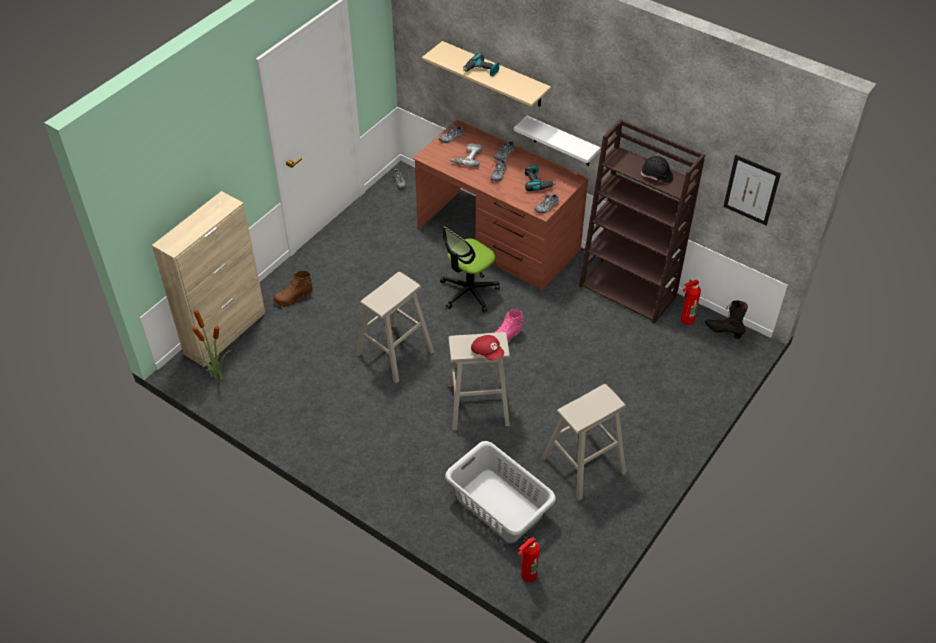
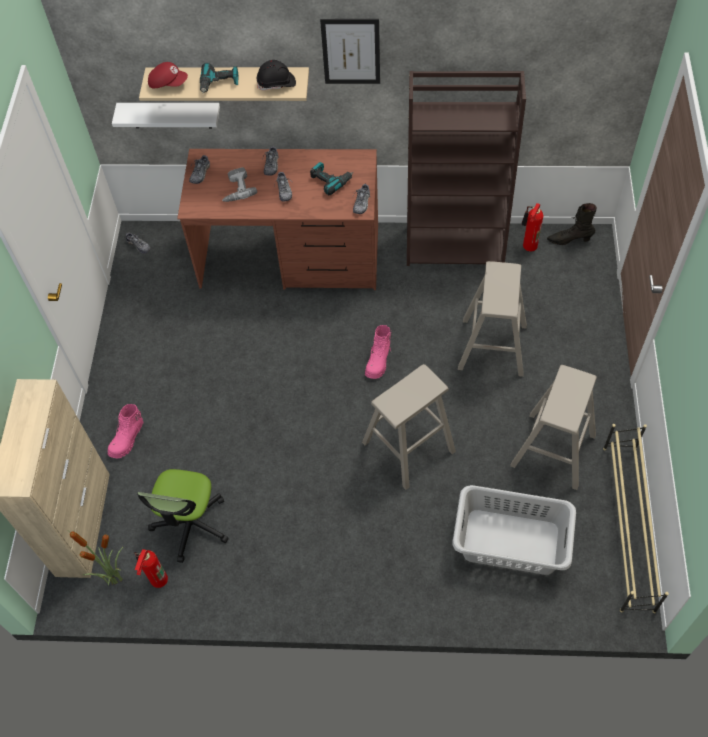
camera: 30 degrees left, 10 degrees up
brown boot [273,271,313,307] -> pink boot [108,404,143,458]
beige stool [356,272,434,384] -> beige stool moved to [458,261,527,377]
office chair [440,226,500,312] -> office chair moved to [137,469,229,563]
red cap [471,335,504,360] -> red cap moved to [148,62,188,88]
white shelf [514,116,600,166] -> white shelf moved to [112,103,220,128]
fire extinguisher [518,536,540,582] -> fire extinguisher moved to [134,549,168,588]
black hard hat [641,156,673,183] -> black hard hat moved to [257,60,296,91]
picture [723,155,781,226] -> picture moved to [320,19,380,84]
none -> beige shoe rack [603,424,669,613]

